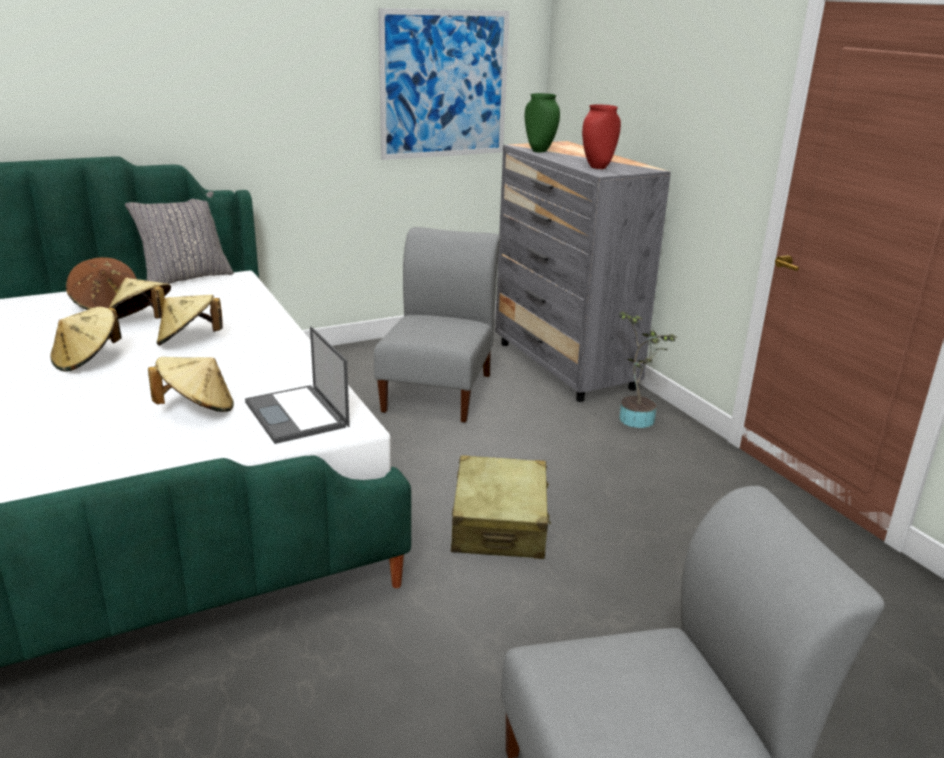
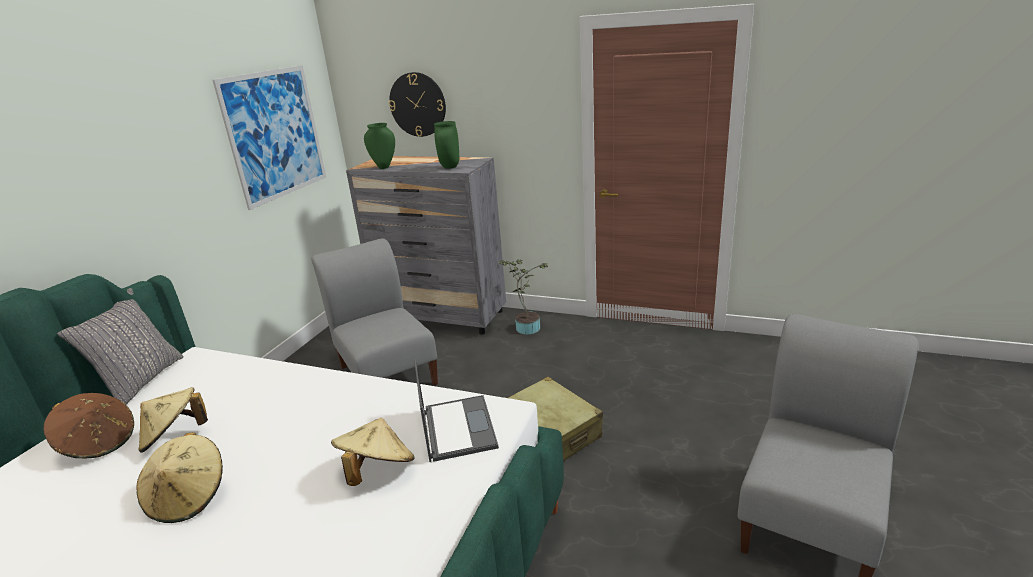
camera: 40 degrees left, 0 degrees up
beige hat [156,294,223,346] -> none
laptop [245,326,350,444] -> laptop turned 120 degrees counterclockwise [414,360,499,462]
red vase [582,105,621,169] -> green vase [434,121,459,169]
none -> wall clock [389,72,446,137]

